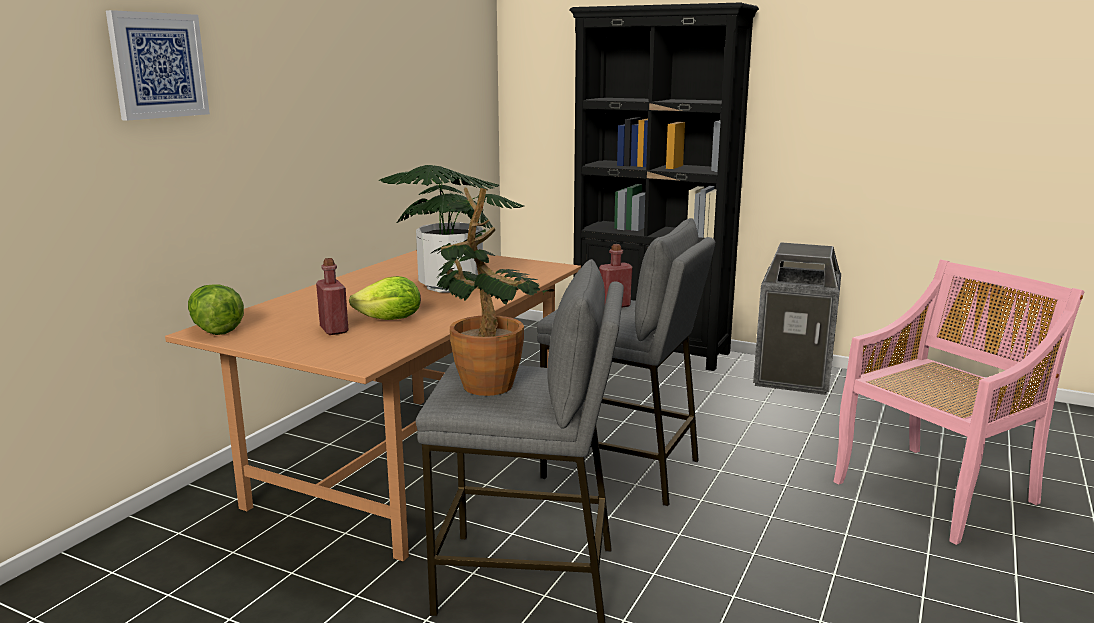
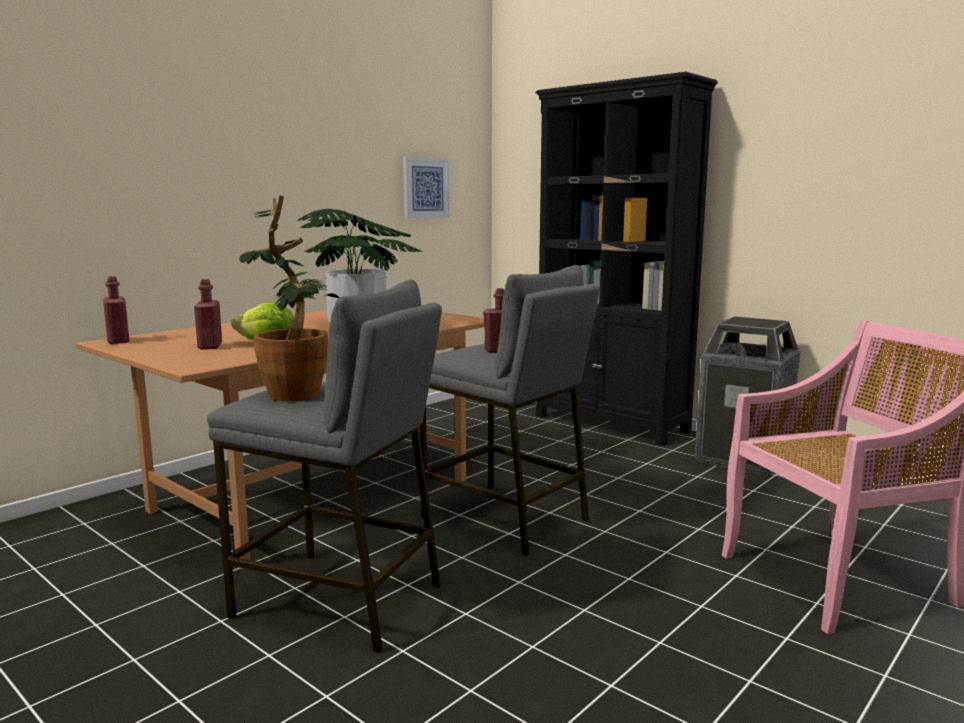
camera: 15 degrees right, 5 degrees down
picture [106,10,210,121] -> picture moved to [403,156,450,219]
lettuce [188,284,244,335] -> red bottle [103,276,129,344]

